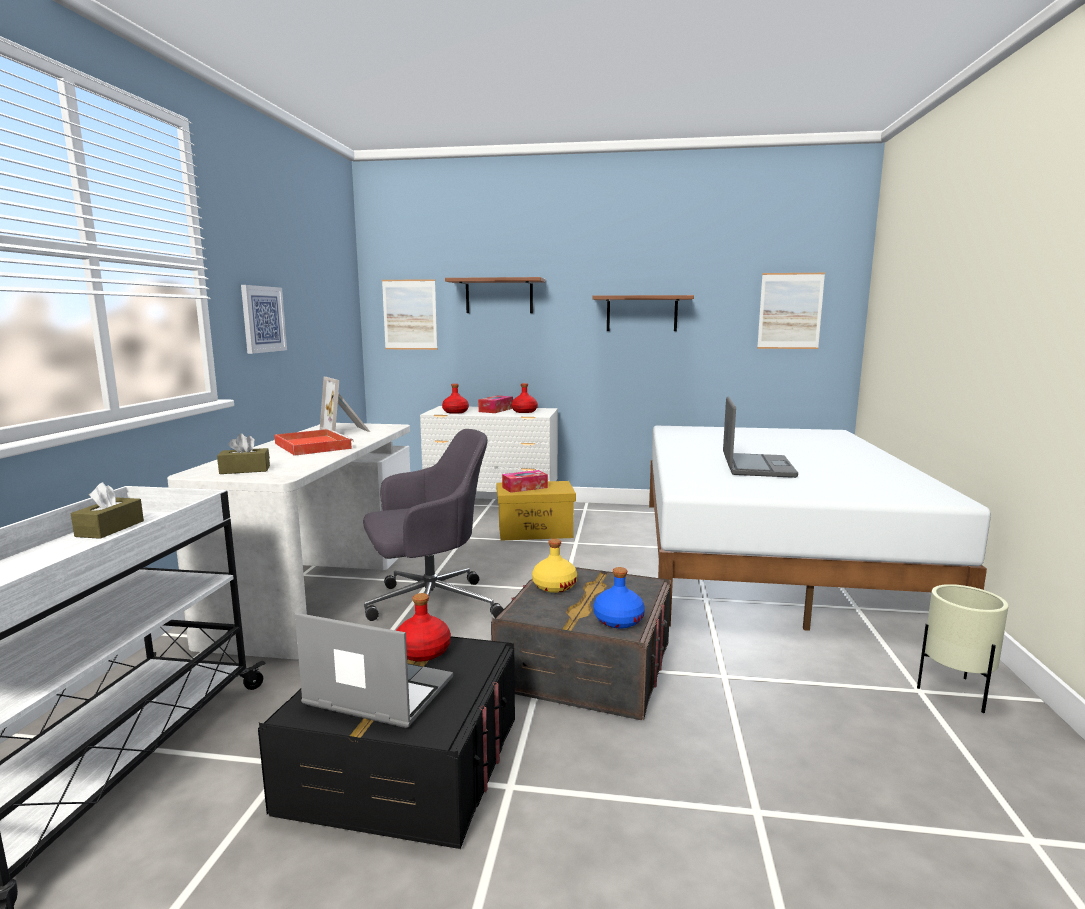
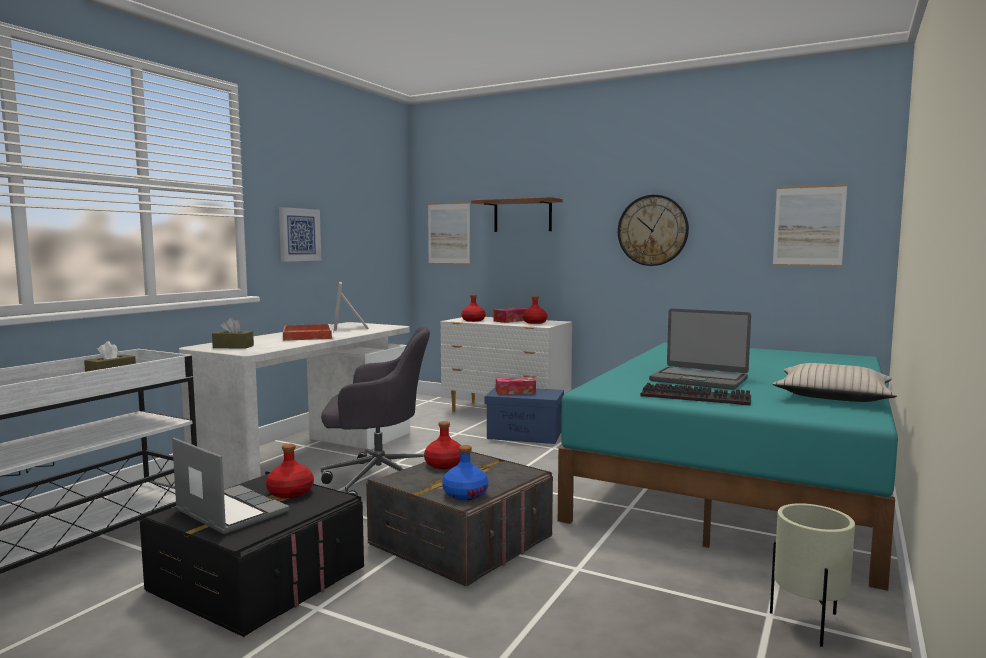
camera: 20 degrees right, 5 degrees down
yellow storage box [496,481,576,541] -> blue storage box [485,387,564,444]
yellow bottle [532,539,577,593] -> red bottle [424,421,461,469]
brown shelf [593,295,694,331] -> wall clock [618,195,689,266]
white bed [649,426,991,631] -> turquoise bed [558,342,898,591]
laptop [723,396,798,478] -> laptop turned 90 degrees clockwise [649,309,751,390]
none -> keyboard [641,383,751,406]
none -> beige pillow [773,363,897,402]

